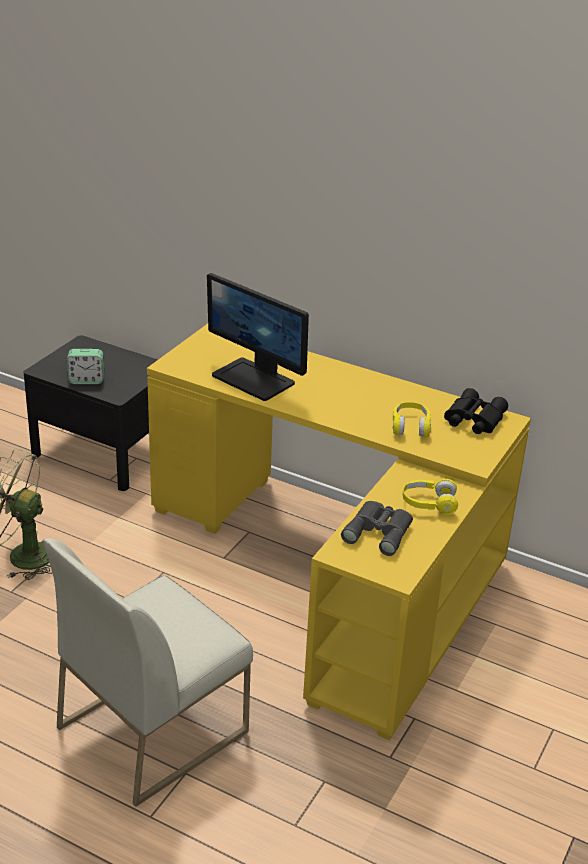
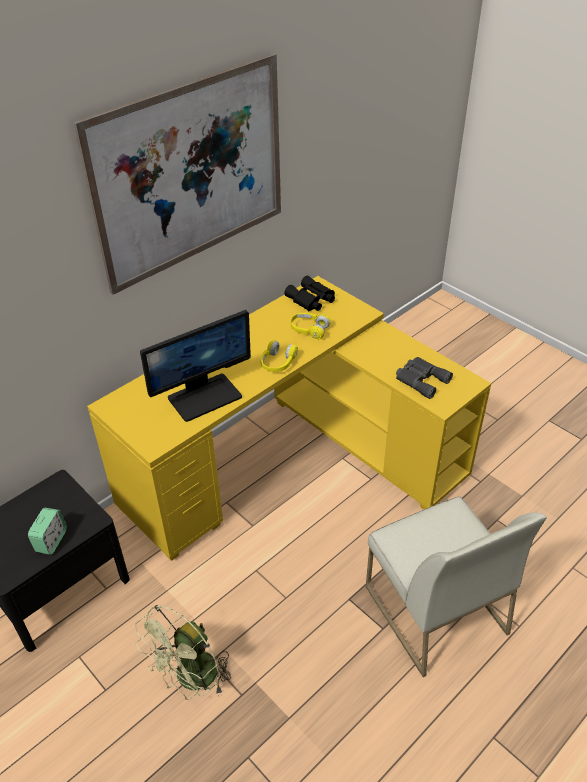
camera: 70 degrees left, 10 degrees up
yellow headphones [403,479,458,515] -> yellow headphones moved to [260,340,298,372]
none -> picture [73,53,281,295]

